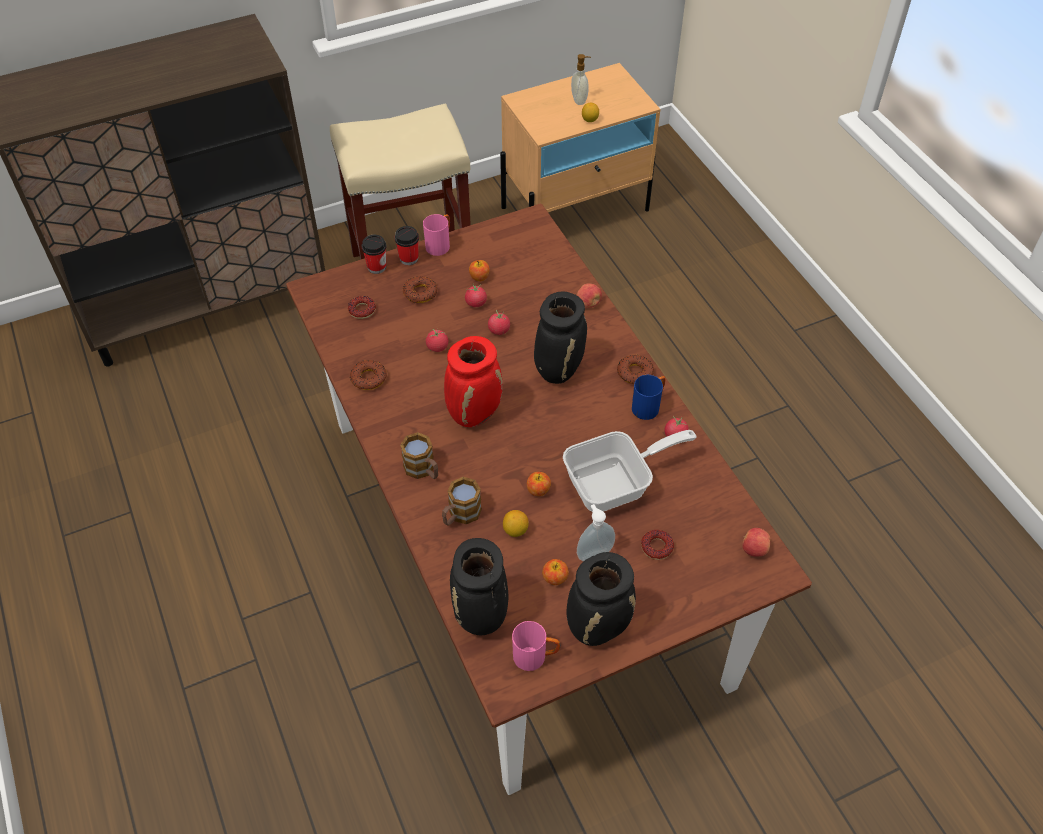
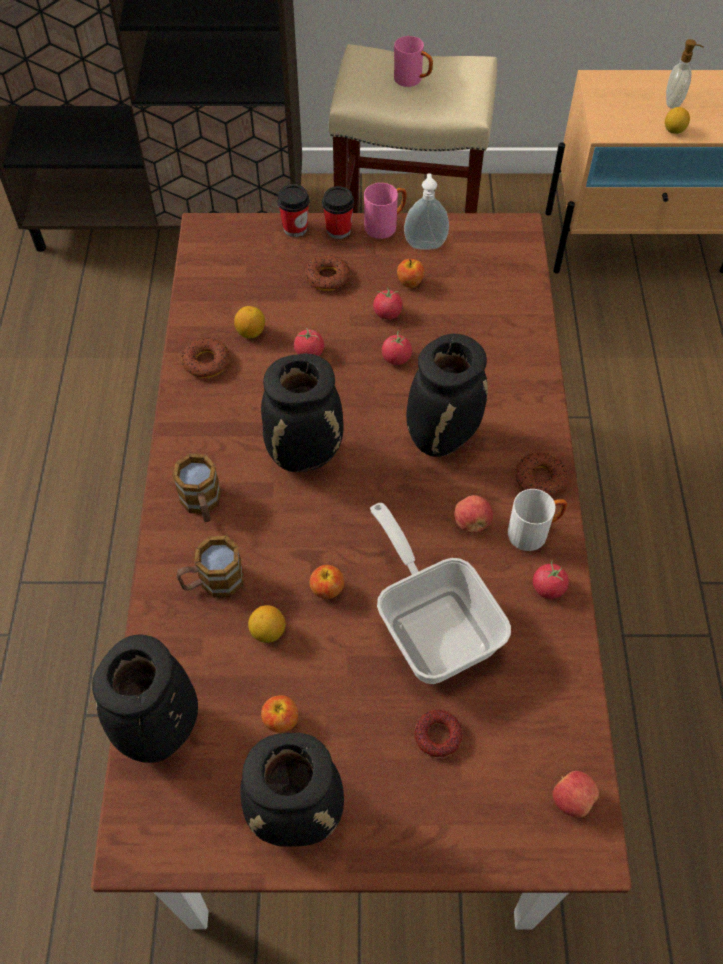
camera: 25 degrees right, 5 degrees up
donut [348,296,376,319] -> none
red vase [444,336,502,427] -> black vase [261,354,344,472]
pink mug [512,621,560,671] -> pink mug moved to [394,36,433,87]
frying pan [563,430,697,512] -> frying pan turned 120 degrees counterclockwise [370,503,511,684]
apple [577,284,602,308] -> apple moved to [454,495,493,533]
soap dispenser [577,504,615,561] -> soap dispenser moved to [404,173,449,250]
blue mug [632,375,666,420] -> white mug [508,489,567,551]
none -> lemon [234,306,265,339]

